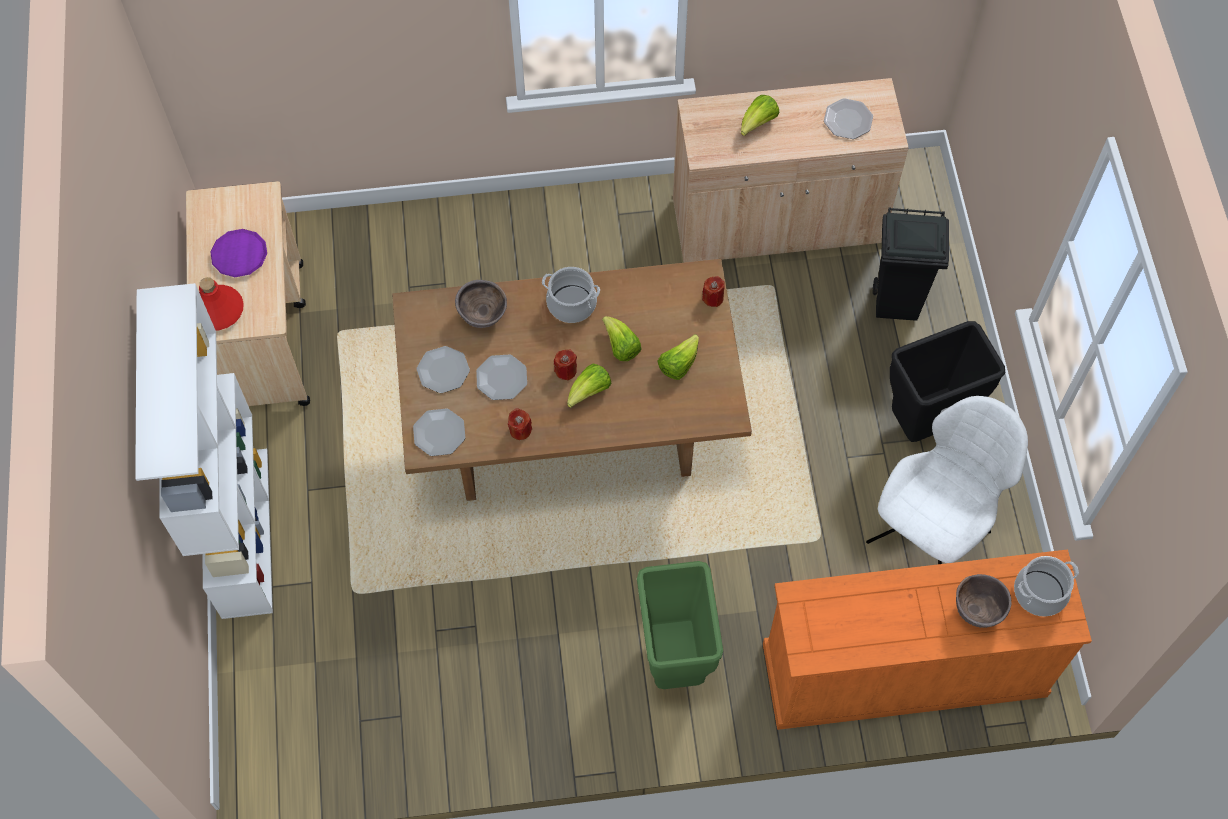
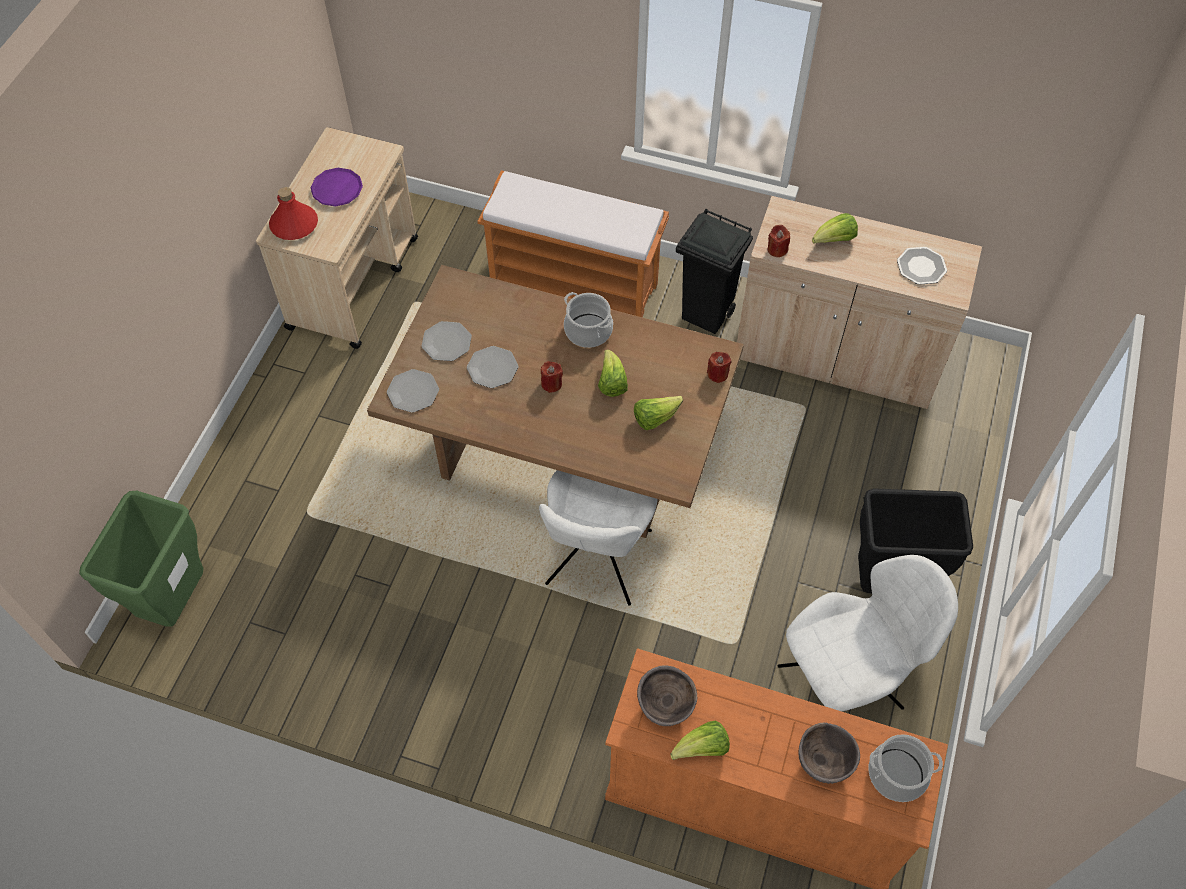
camera: 25 degrees right, 5 degrees down
white bookcase [135,283,273,619] -> none
brown bowl [455,280,507,328] -> brown bowl moved to [637,665,697,726]
red candle [508,408,532,440] -> red candle moved to [768,225,790,257]
lettuce [567,364,612,408] -> lettuce moved to [671,721,730,760]
green trash can [637,561,723,689] -> green trash can moved to [79,491,203,626]
black trash can [873,207,949,321] -> black trash can moved to [676,209,753,334]
none -> orange bench [477,170,669,318]
none -> white chair [539,470,658,606]

